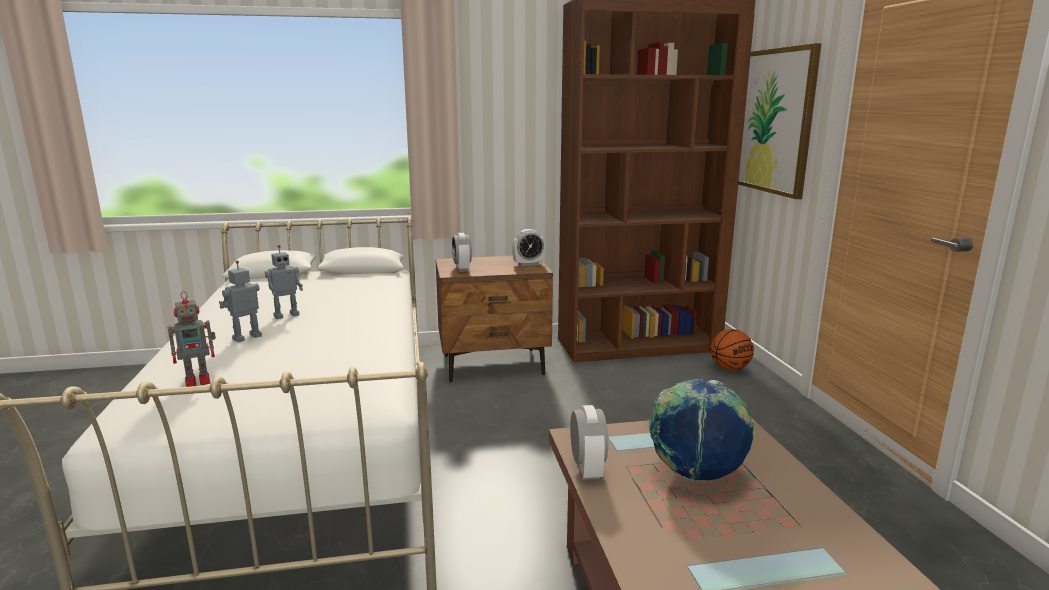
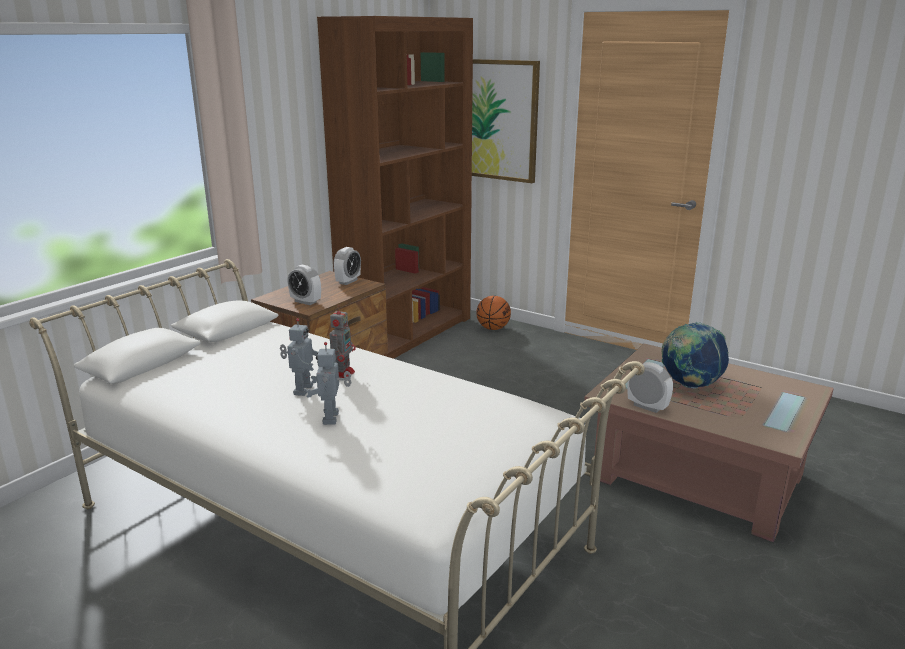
camera: 45 degrees left, 5 degrees up
toy robot [168,291,216,387] -> toy robot moved to [329,306,356,378]

